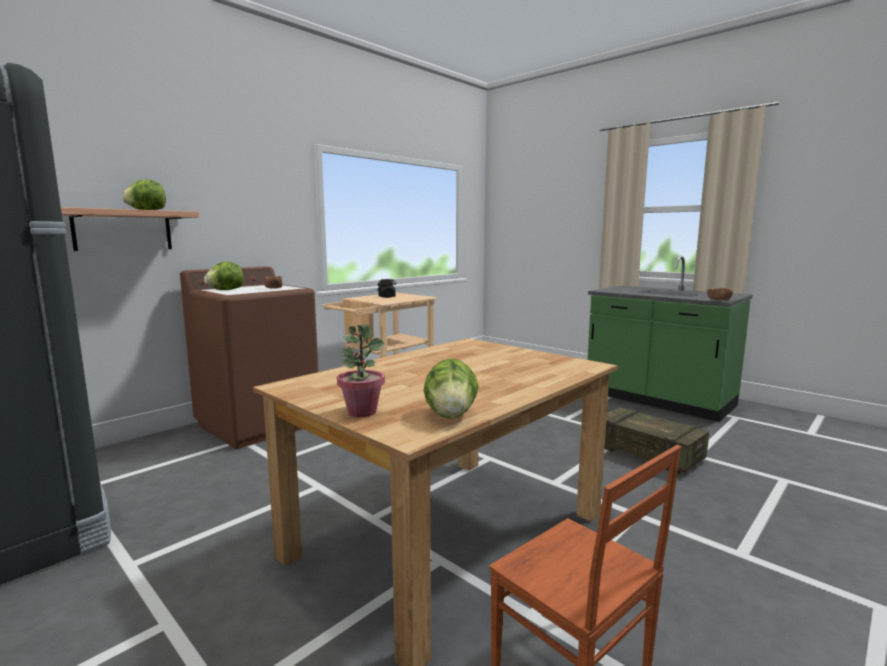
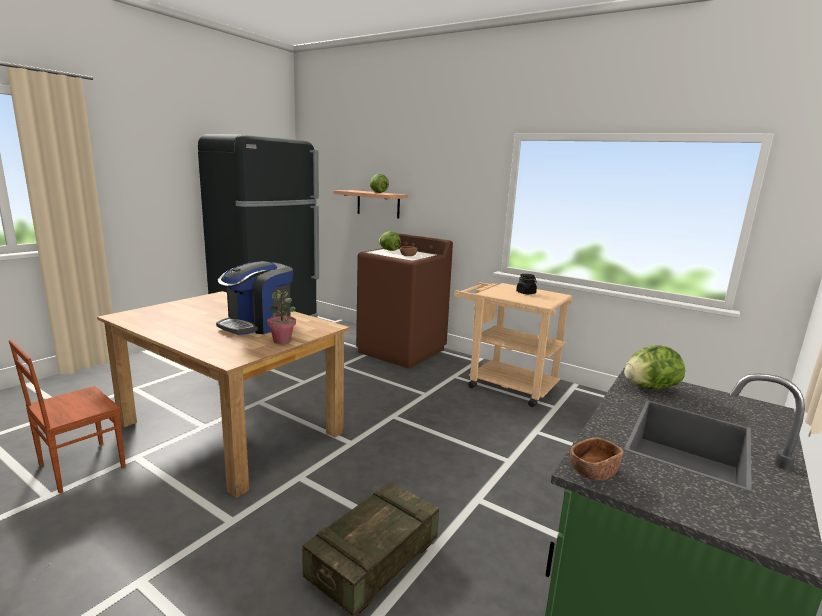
camera: 80 degrees right, 5 degrees up
potted plant [337,324,385,417] -> potted plant moved to [267,290,296,344]
lettuce [424,358,479,419] -> lettuce moved to [624,346,685,389]
none -> coffee machine [216,261,293,335]

